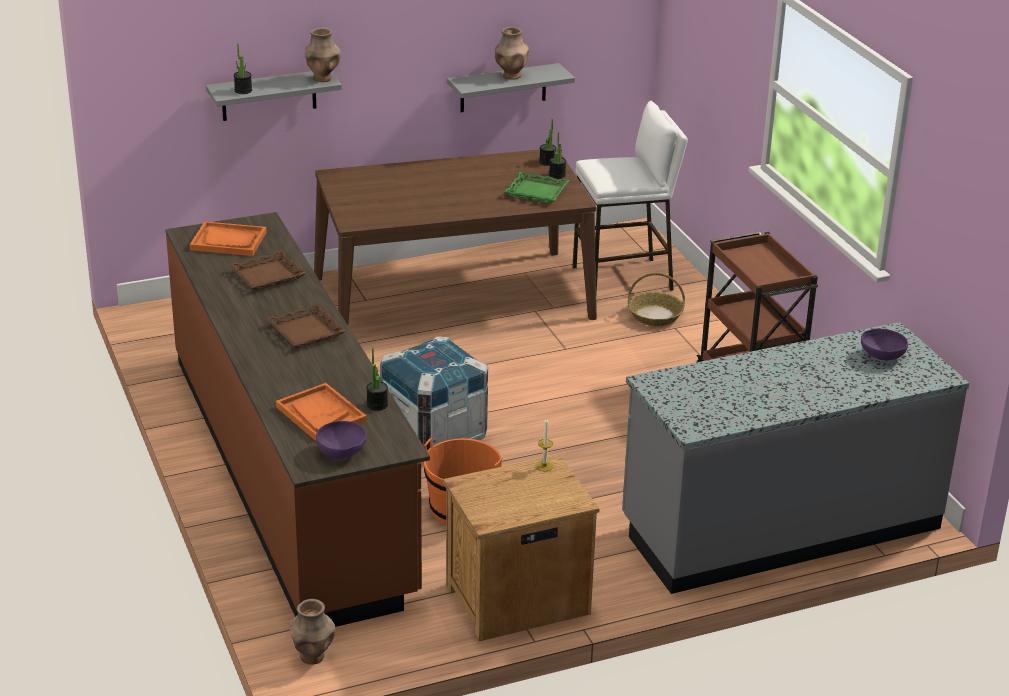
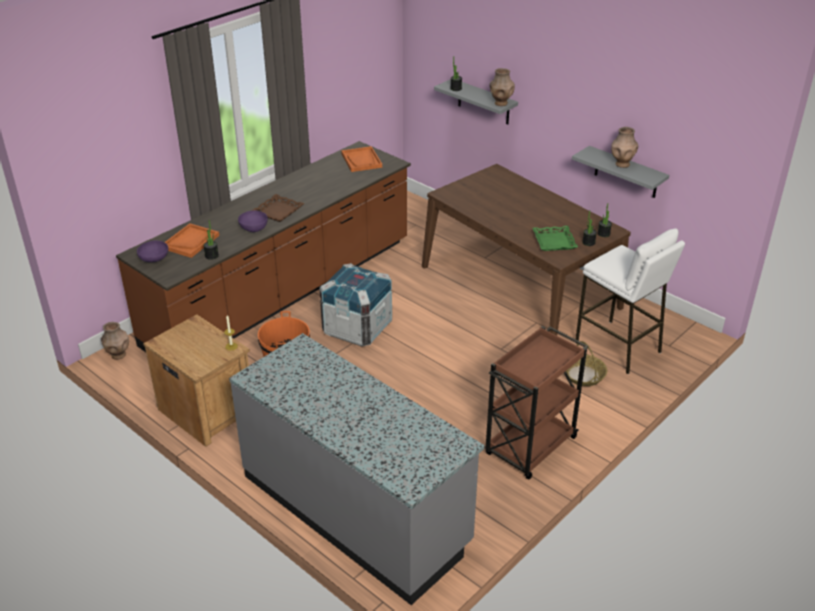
camera: 65 degrees right, 5 degrees up
brown tray [229,251,306,290] -> none
purple bowl [861,328,908,360] -> purple bowl moved to [238,210,268,232]

